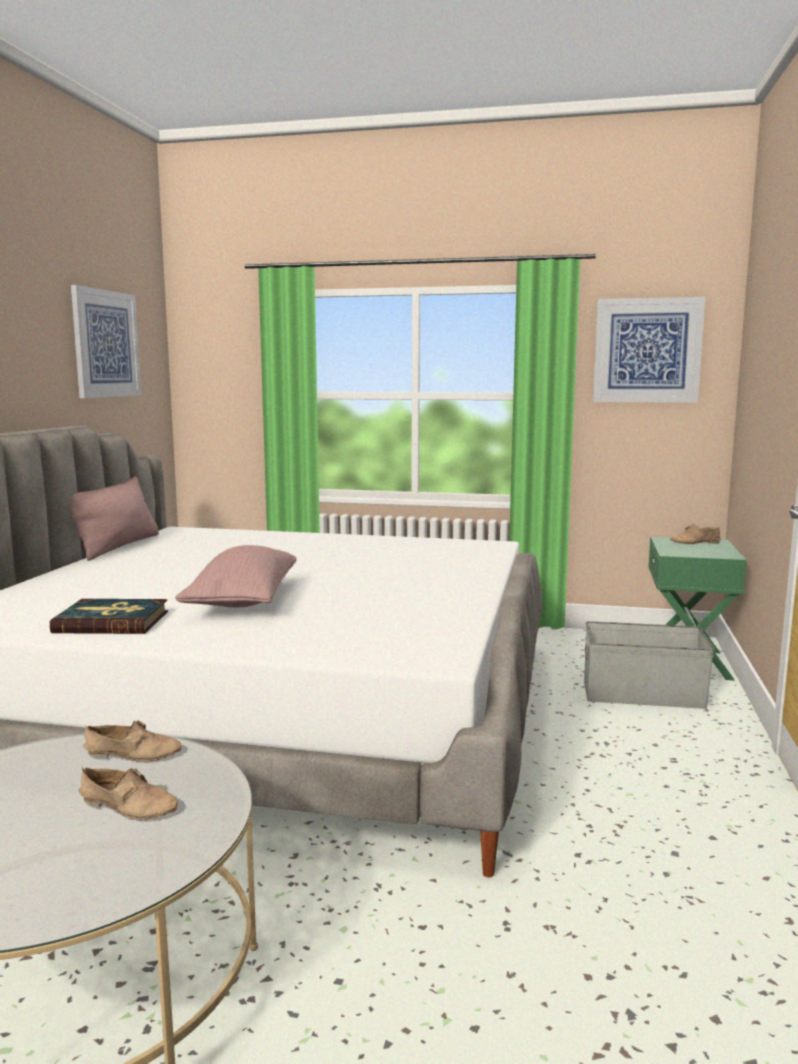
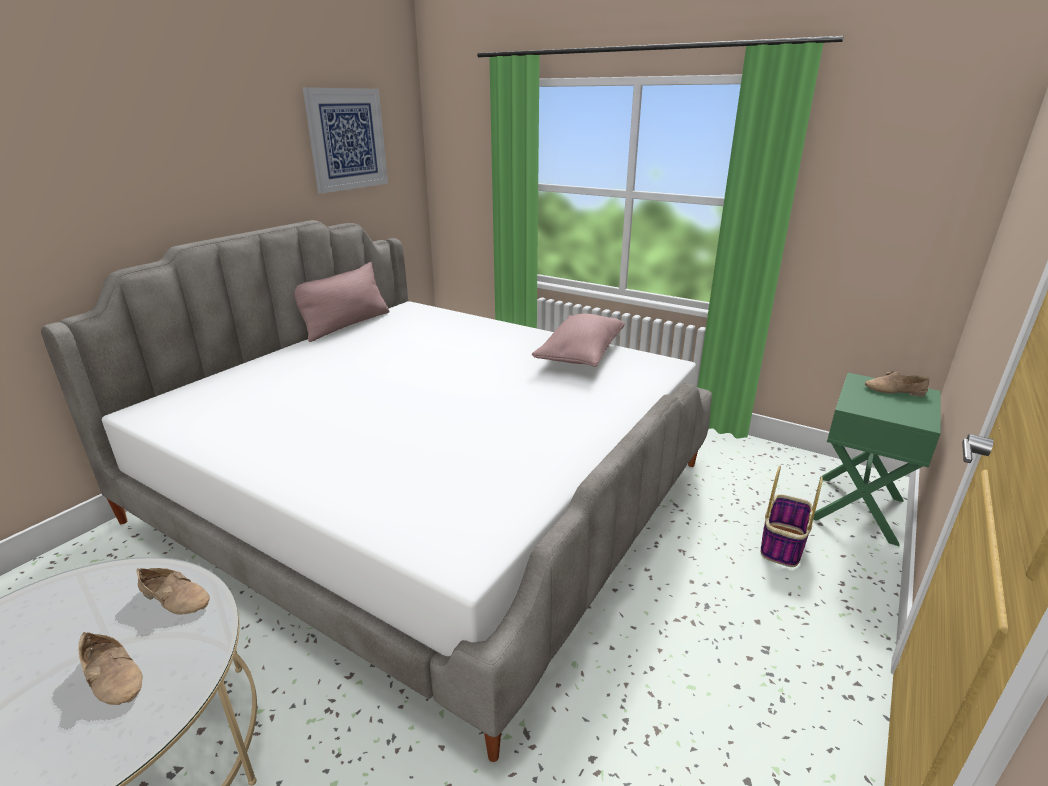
camera: 20 degrees right, 15 degrees up
book [50,599,168,634] -> none
pink pillow [175,545,297,607] -> pink pillow moved to [532,313,625,367]
grey storage box [584,621,714,709] -> basket [761,466,823,567]
picture [593,297,705,403] -> none

